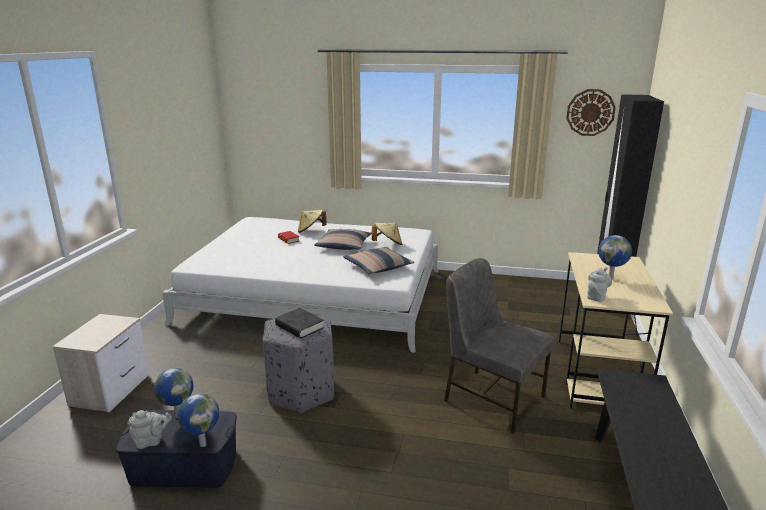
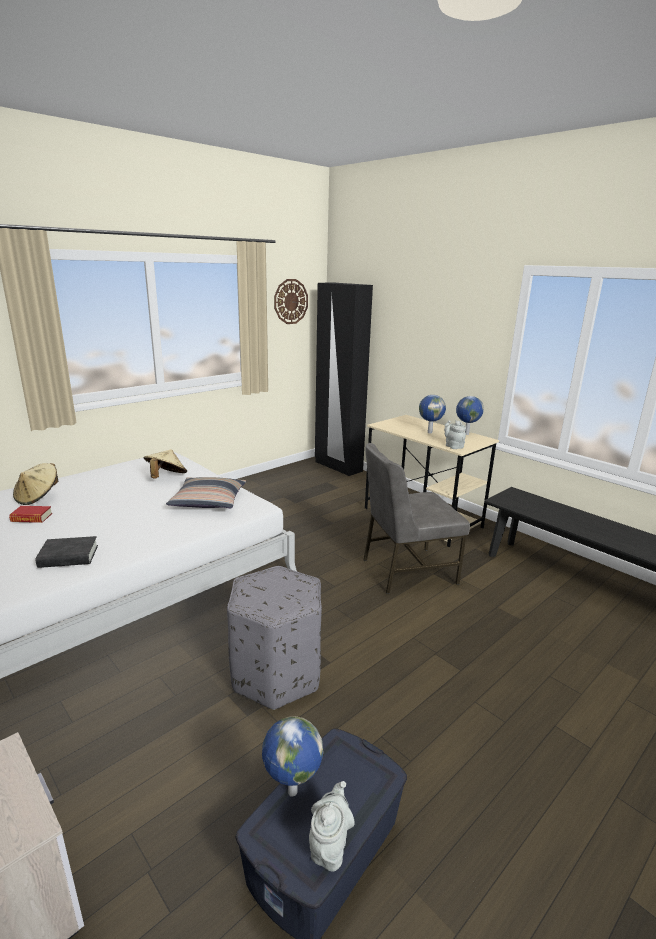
camera: 55 degrees left, 0 degrees up
globe [178,393,219,447] -> globe moved to [456,396,484,435]
black book [275,308,324,339] -> black book moved to [36,536,98,568]
pillow [314,229,372,250] -> none

